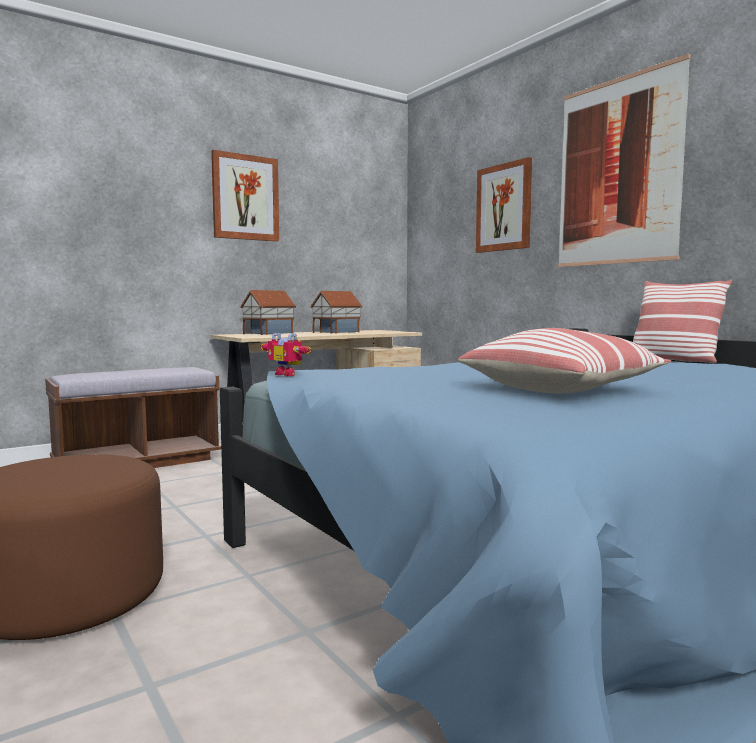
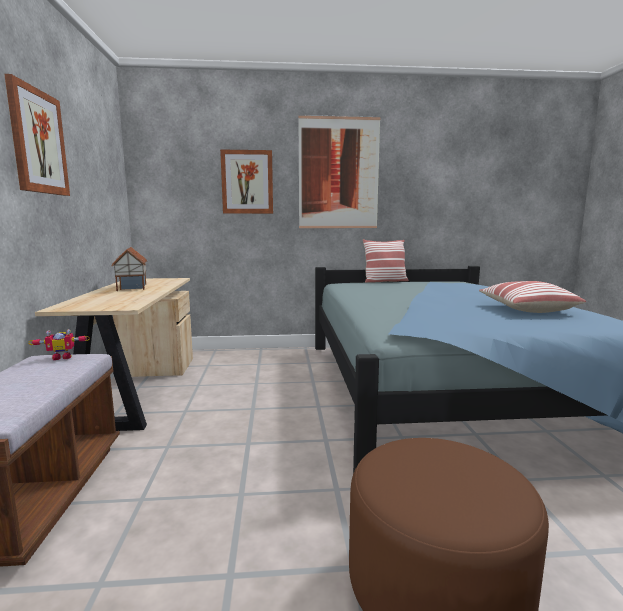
camera: 60 degrees left, 5 degrees up
toy house [240,290,296,335] -> none
toy robot [261,333,311,376] -> toy robot moved to [28,329,90,360]

